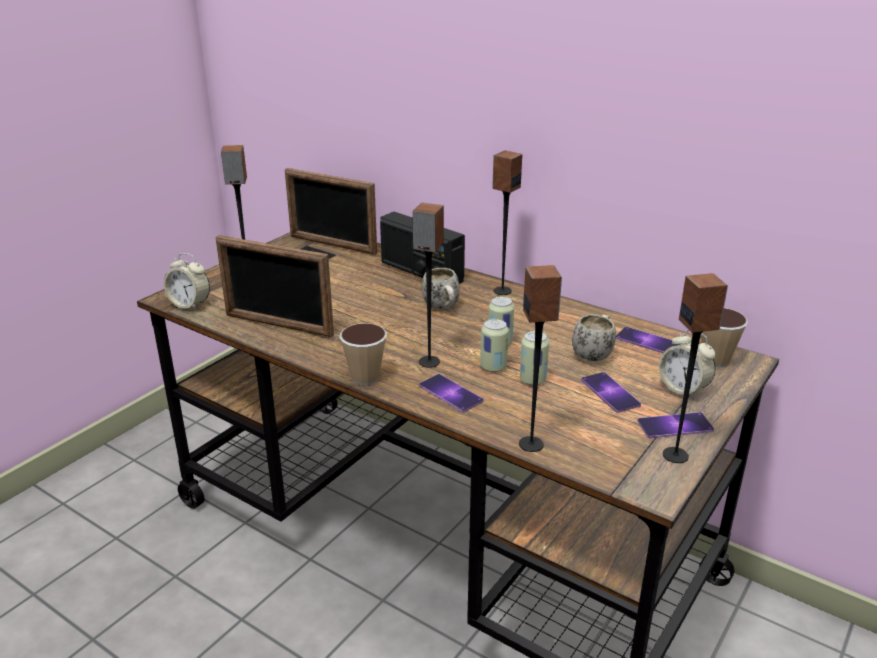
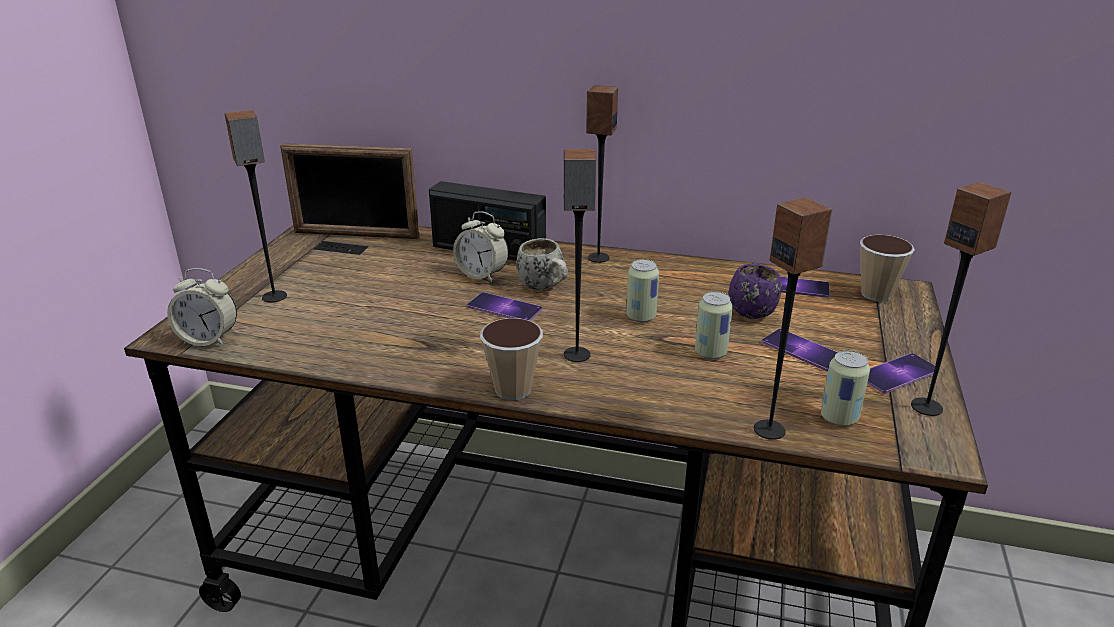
camera: 20 degrees left, 0 degrees up
picture frame [215,235,334,337] -> none
phone [419,374,484,412] -> phone moved to [467,292,543,321]
can [480,319,509,372] -> can moved to [821,351,870,426]
white mug [572,314,616,361] -> purple mug [729,263,781,319]
alarm clock [659,330,715,399] -> alarm clock moved to [453,211,509,282]

